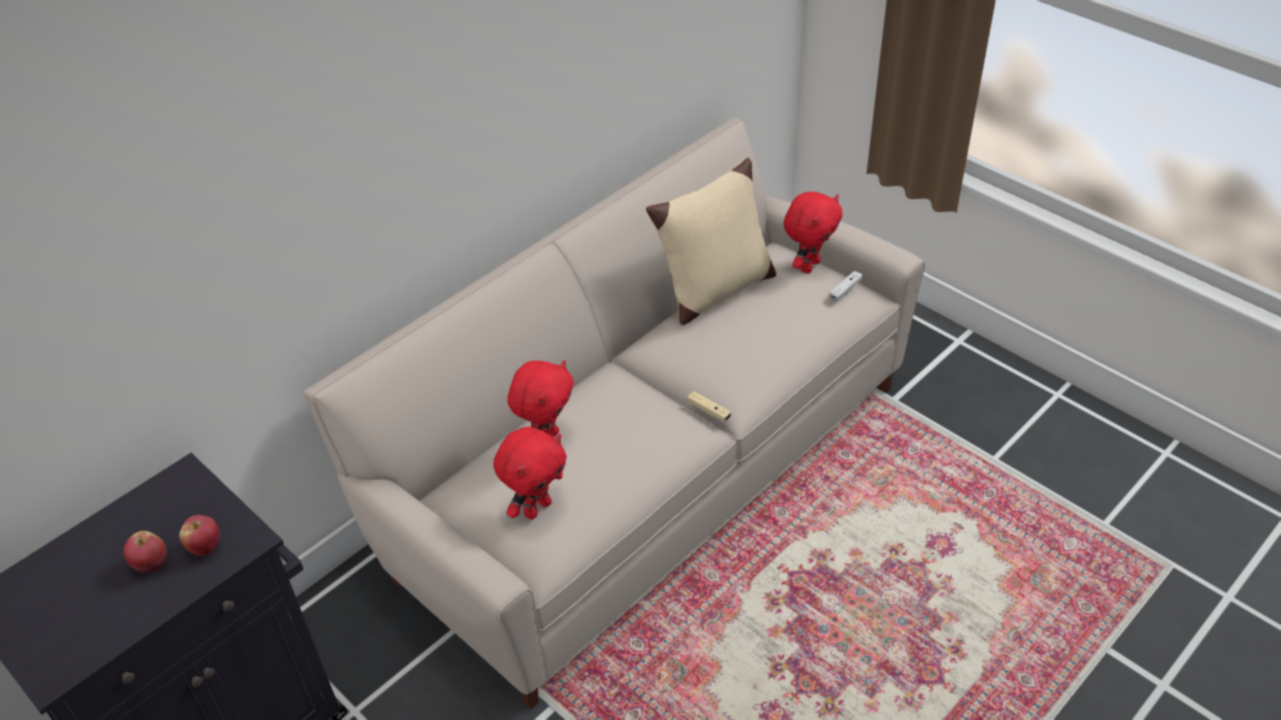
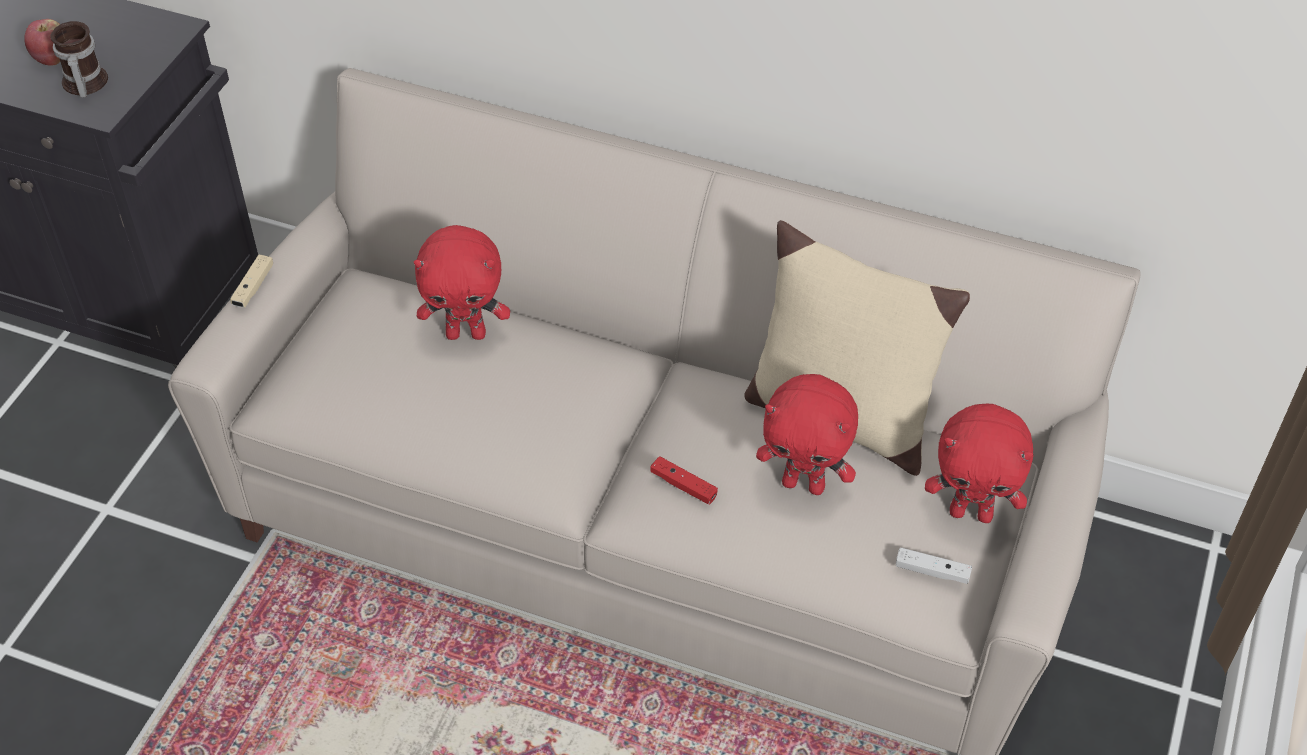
camera: 65 degrees right, 5 degrees up
apple [179,515,220,556] -> mug [50,21,108,97]
red plush toy [493,427,567,519] -> red plush toy moved to [756,374,858,495]
beige game controller [687,391,731,422] -> beige game controller moved to [230,255,273,308]
none -> red game controller [650,456,718,505]

